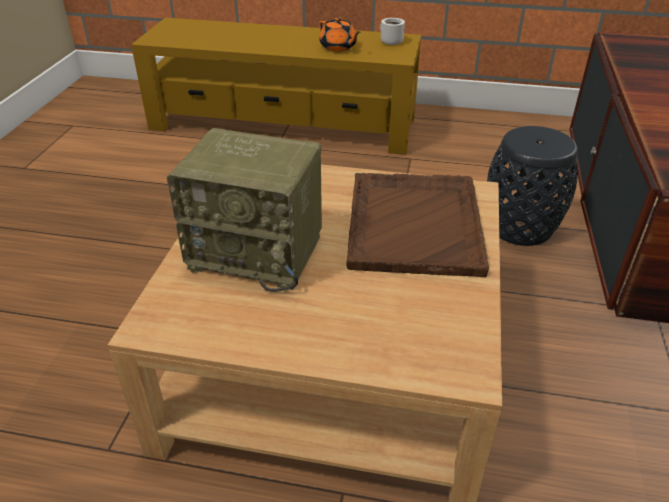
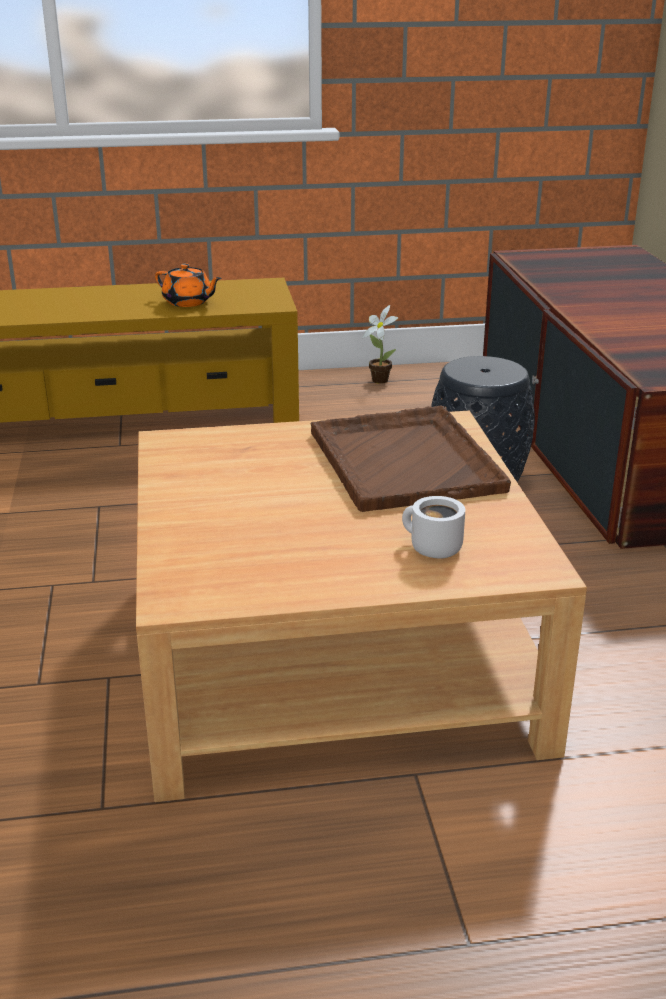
camera: 20 degrees left, 10 degrees down
radio [167,128,322,292] -> none
white mug [380,18,405,45] -> white mug moved to [402,496,465,559]
none -> potted plant [363,305,398,384]

